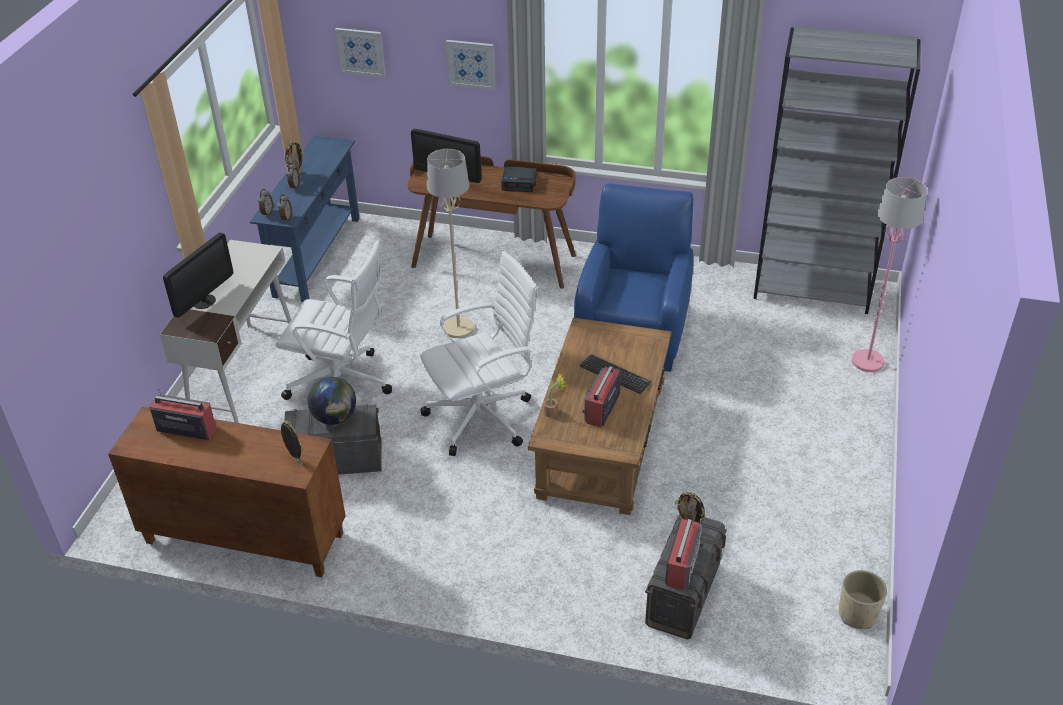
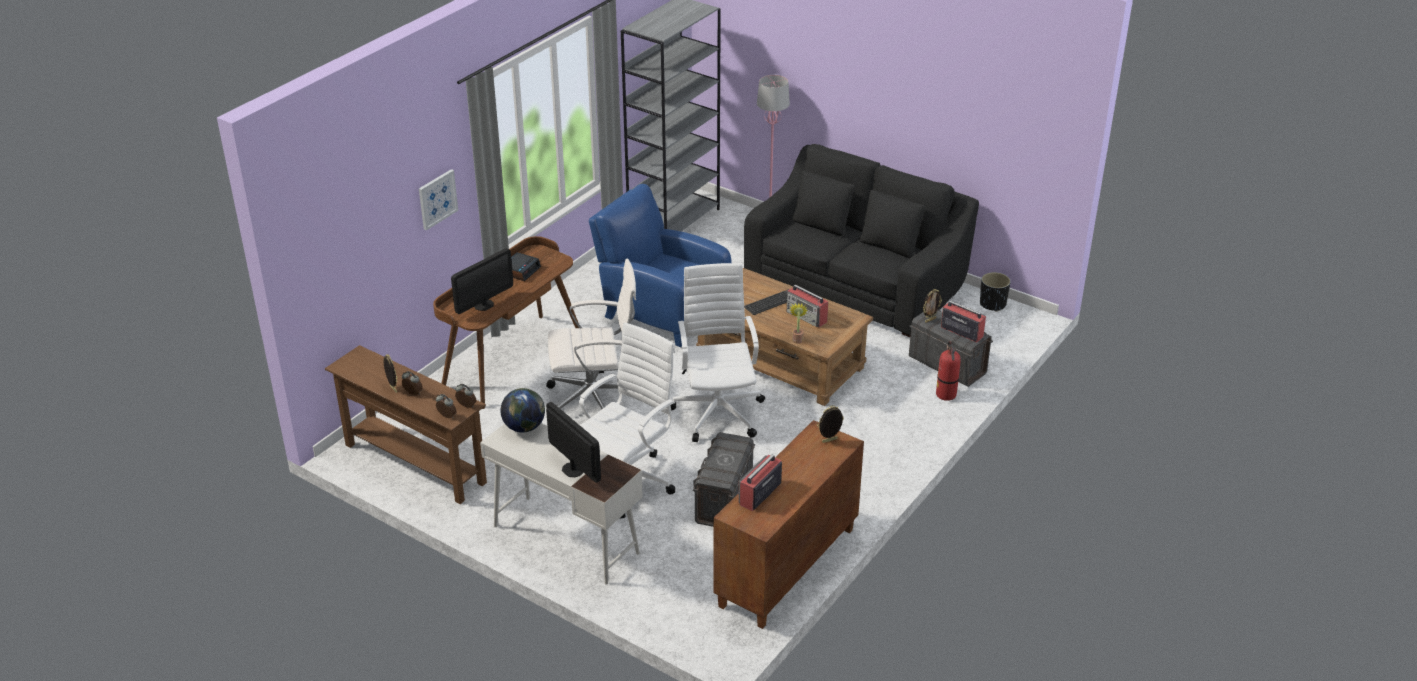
camera: 70 degrees left, 5 degrees down
blue console table [250,136,360,302] -> brown console table [325,345,487,504]
globe [308,377,356,425] -> globe moved to [500,388,545,433]
picture [335,28,386,77] -> none
beige floor lamp [427,149,474,338] -> white office chair [546,259,636,409]
beige planter [838,570,887,629] -> black planter [980,272,1011,312]
none -> black sofa [744,144,979,337]
none -> fire extinguisher [936,341,961,401]

